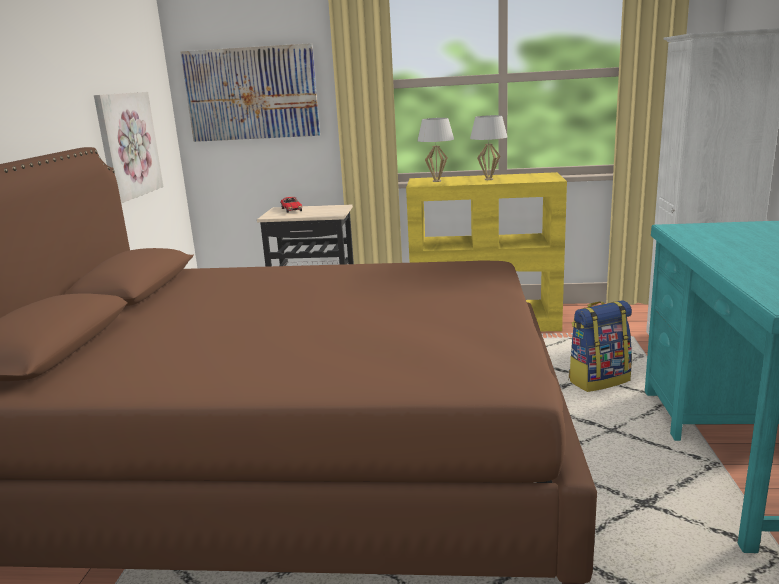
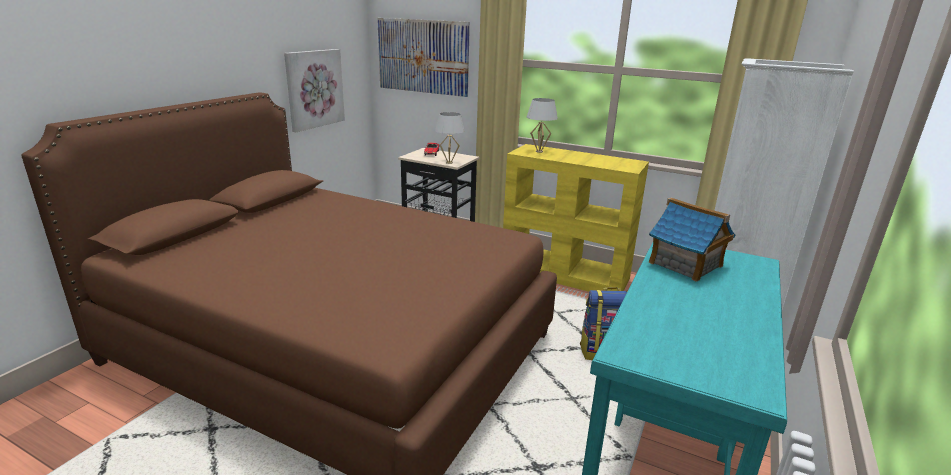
camera: 20 degrees right, 5 degrees up
white table lamp [470,115,508,180] -> white table lamp moved to [435,112,464,164]
none -> toy house [648,198,735,282]

